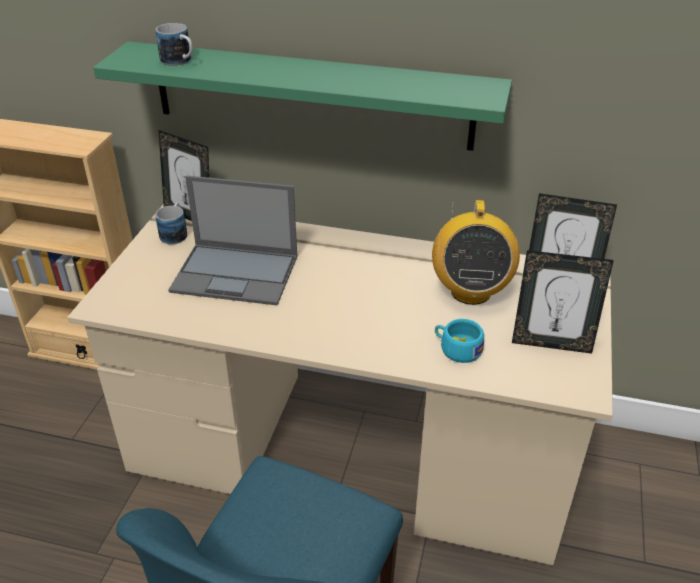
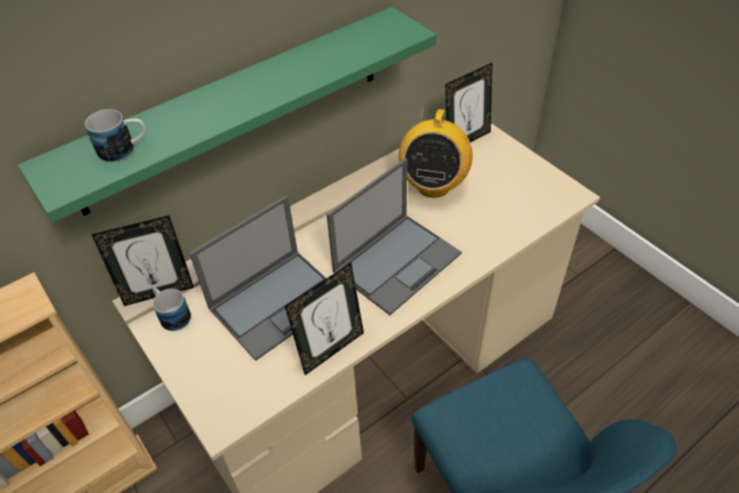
camera: 50 degrees left, 10 degrees up
radio [432,200,520,305] -> radio turned 60 degrees clockwise [399,107,473,198]
turquoise cup [435,319,484,363] -> none
picture frame [512,250,614,354] -> picture frame moved to [285,263,364,375]
none -> laptop [327,158,462,315]

